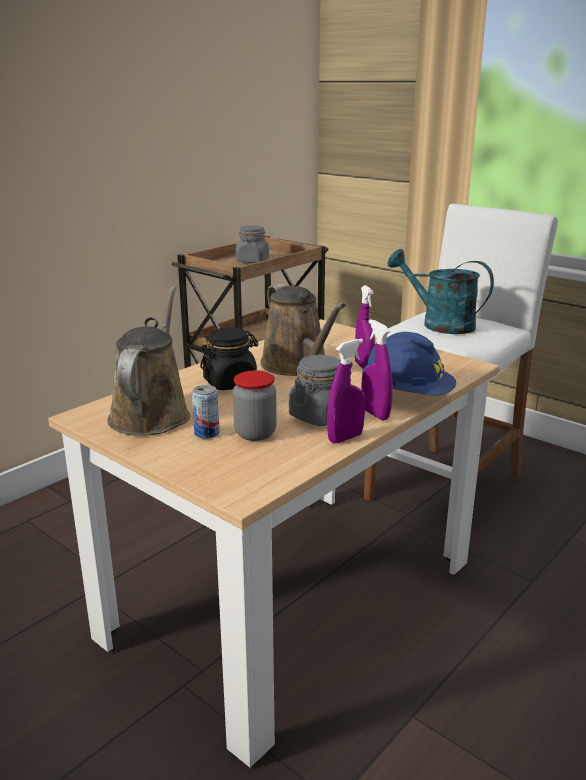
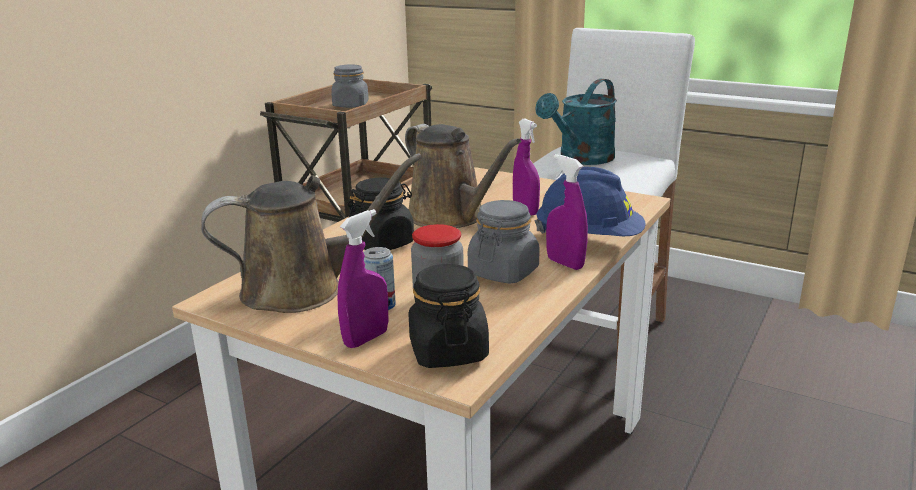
camera: 10 degrees left, 0 degrees up
brown watering can [107,286,190,436] -> brown watering can turned 75 degrees clockwise [201,154,422,313]
purple spray bottle [327,338,365,443] -> purple spray bottle moved to [338,209,388,348]
turquoise watering can [387,249,494,334] -> turquoise watering can turned 75 degrees counterclockwise [535,79,617,165]
none -> black jar [409,264,489,368]

